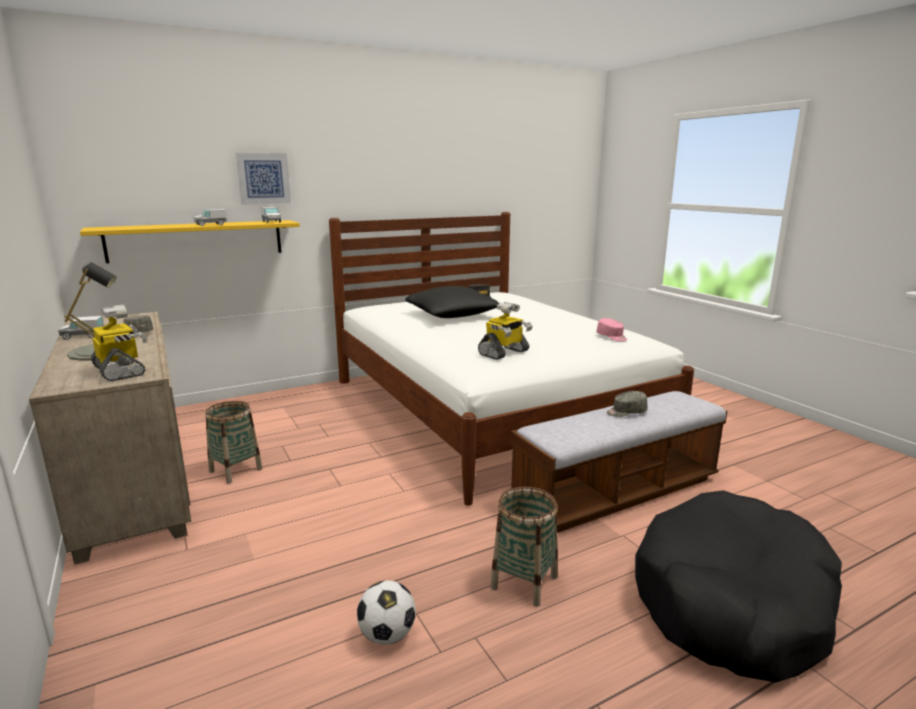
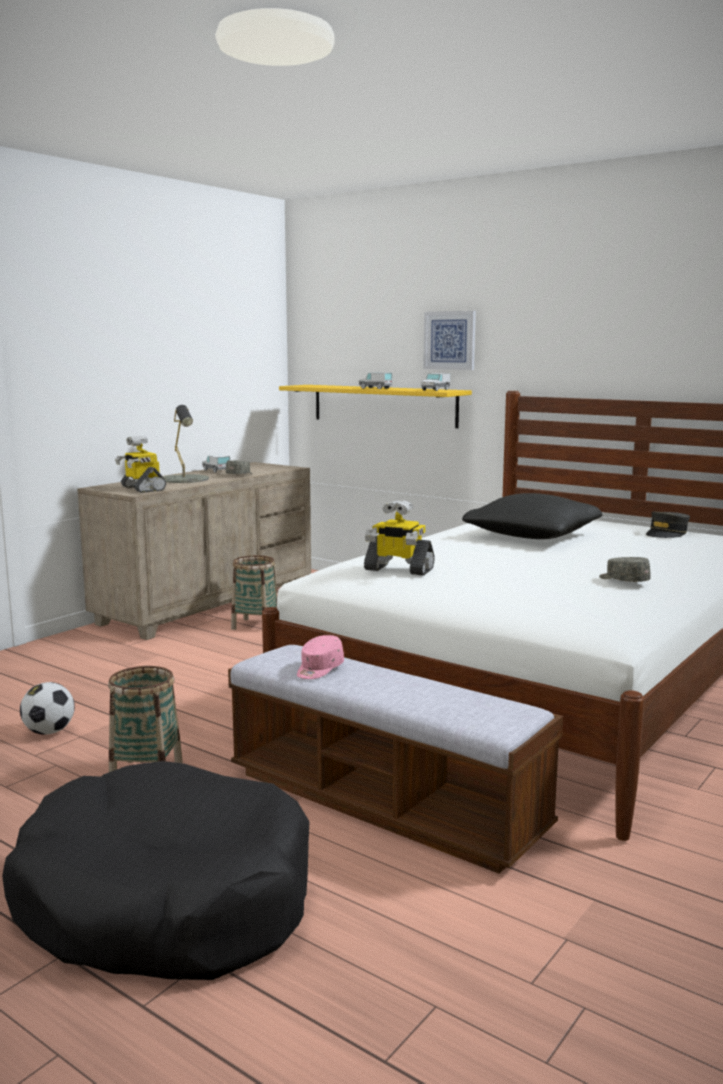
camera: 65 degrees right, 5 degrees down
toy robot [91,305,148,381] -> toy robot turned 120 degrees clockwise [115,436,166,493]
pink cap [596,318,628,341] -> pink cap moved to [297,635,344,679]
grey cap [607,391,648,417] -> grey cap moved to [599,557,651,582]

